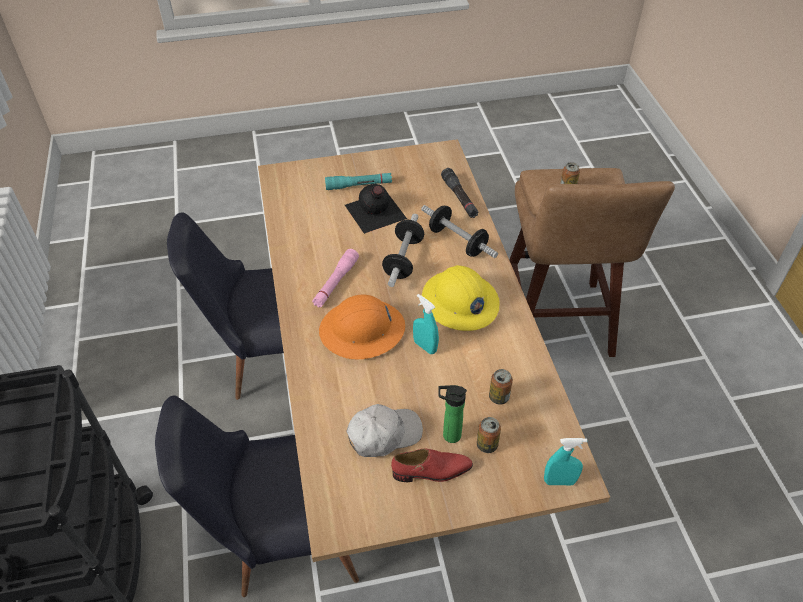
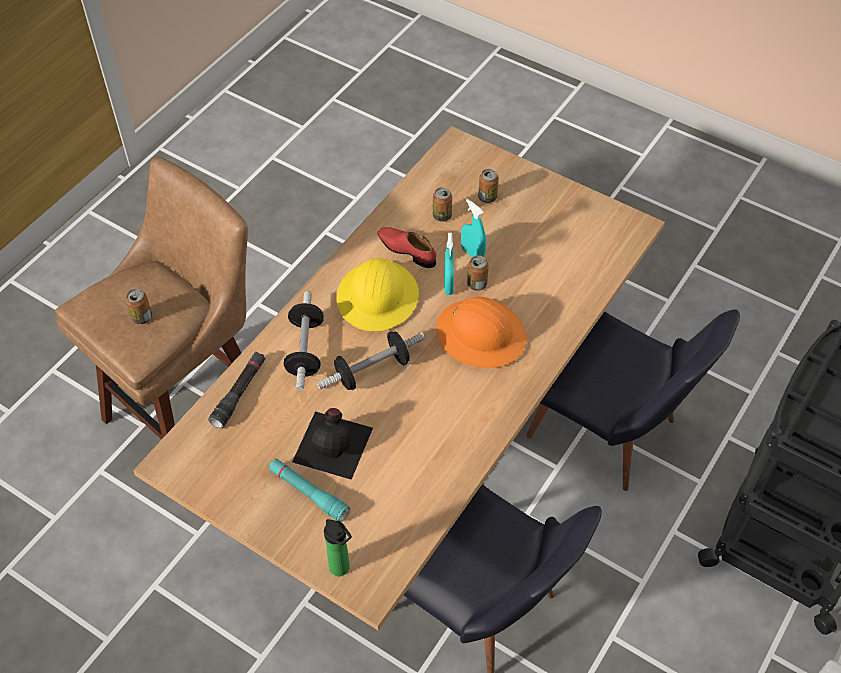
camera: 135 degrees left, 5 degrees up
pink flashlight [312,249,359,307] -> none
white cap [346,404,423,457] -> none
red shoe [391,449,473,482] -> red shoe moved to [378,227,437,268]
bottle [438,385,467,443] -> bottle moved to [324,519,352,576]
turquoise spray bottle [544,438,587,485] -> turquoise spray bottle moved to [461,199,486,257]
none -> can [467,255,489,291]

